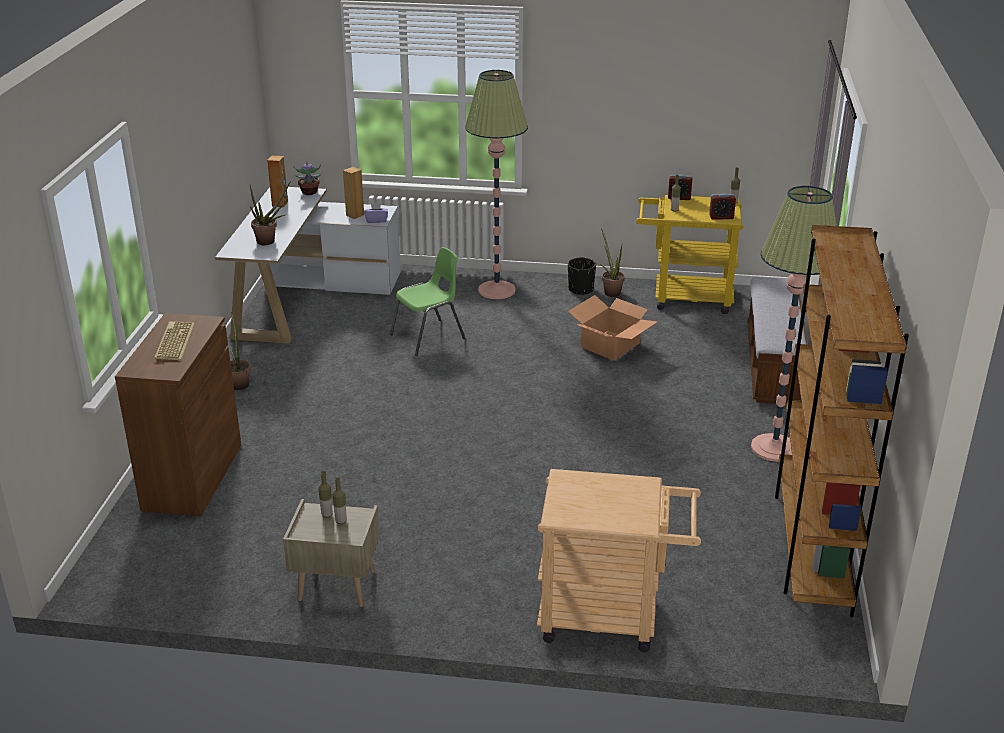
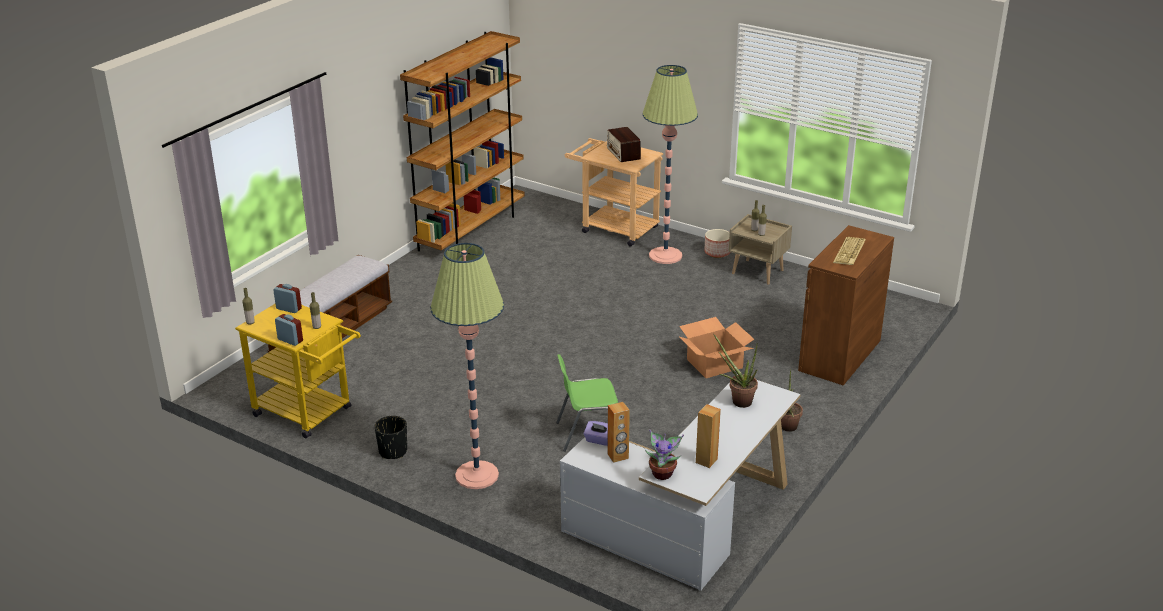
camera: 155 degrees left, 0 degrees up
cardboard box [568,295,657,360] -> cardboard box moved to [679,317,754,378]
potted plant [601,229,625,297] -> none
floor lamp [751,186,837,462] -> floor lamp moved to [643,65,698,264]
none -> radio [607,127,641,162]
none -> planter [704,229,730,258]

